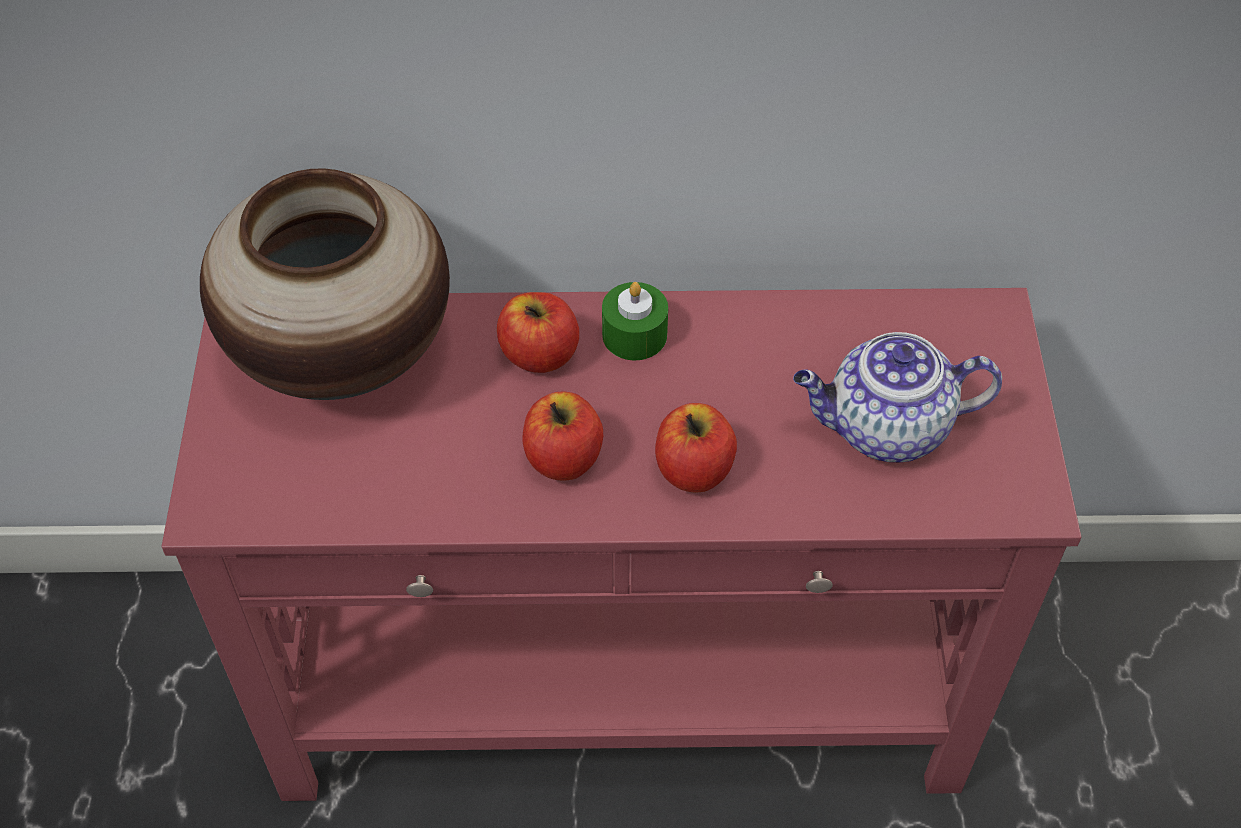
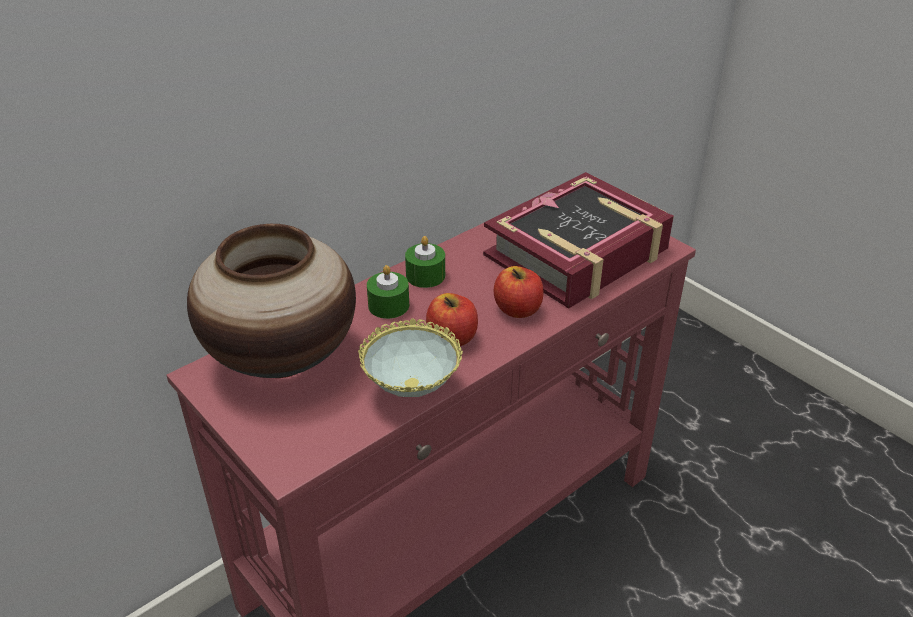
camera: 40 degrees left, 15 degrees down
apple [497,292,579,373] -> green candle [367,265,409,319]
teapot [793,332,1002,462] -> book [483,172,674,309]
none -> bowl [358,318,463,397]

